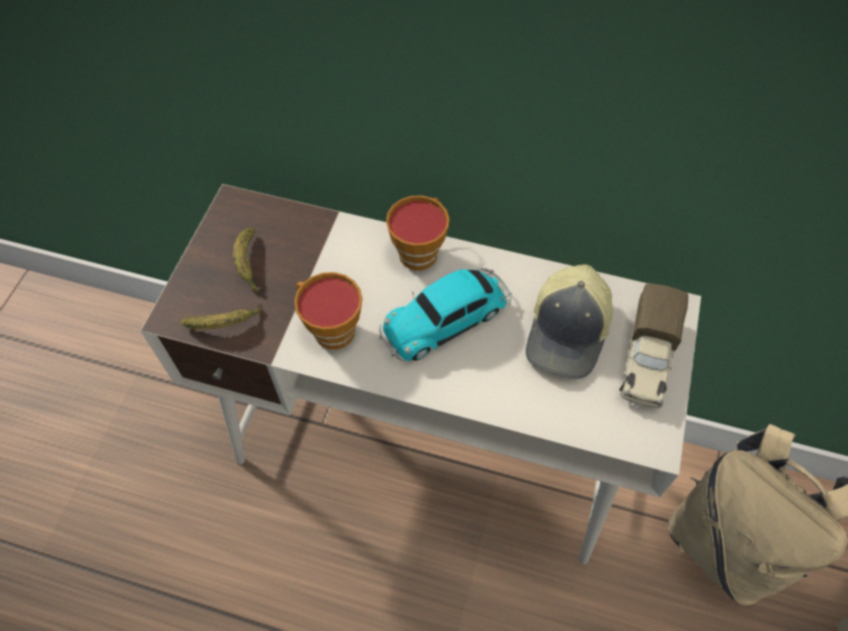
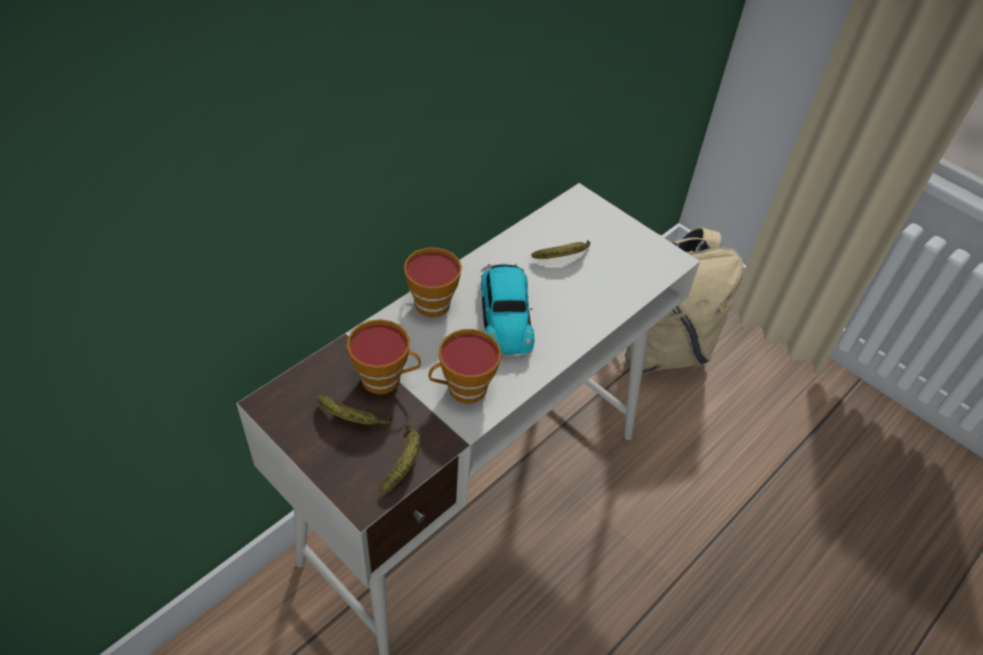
camera: 65 degrees left, 10 degrees down
cap [526,264,613,379] -> banana [531,240,591,259]
toy truck [619,283,688,408] -> none
none -> cup [347,319,421,394]

